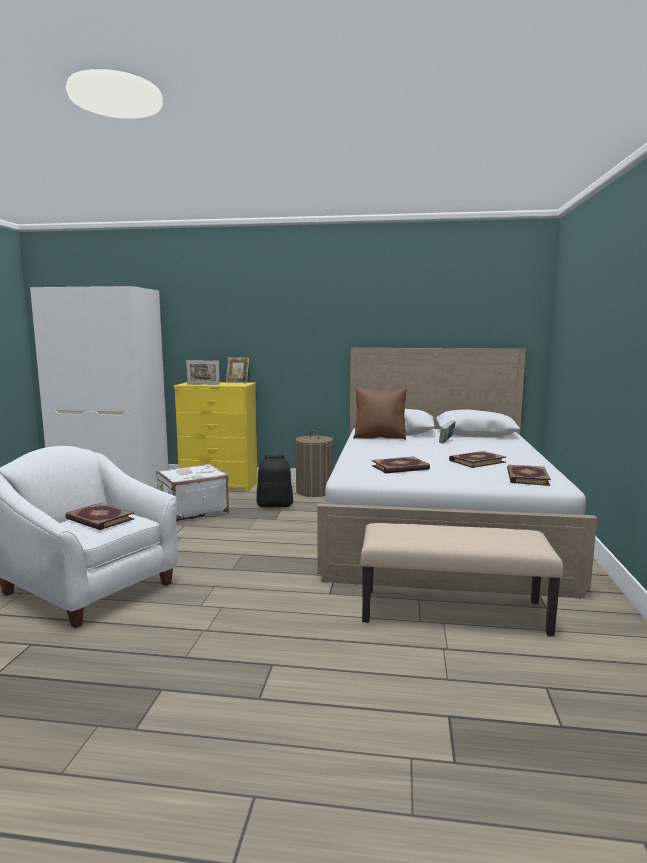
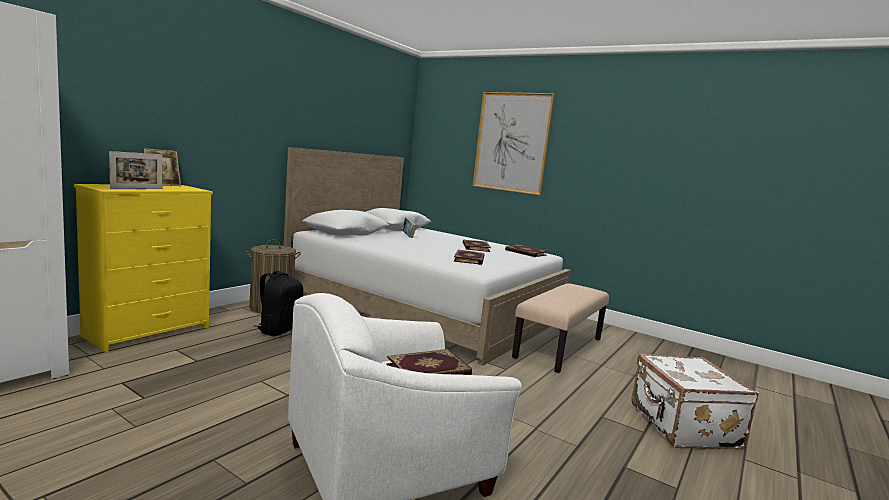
camera: 65 degrees left, 0 degrees up
white suitcase [156,463,229,522] -> white suitcase moved to [631,354,759,450]
brown pillow [353,388,407,440] -> none
none -> picture [473,92,555,195]

